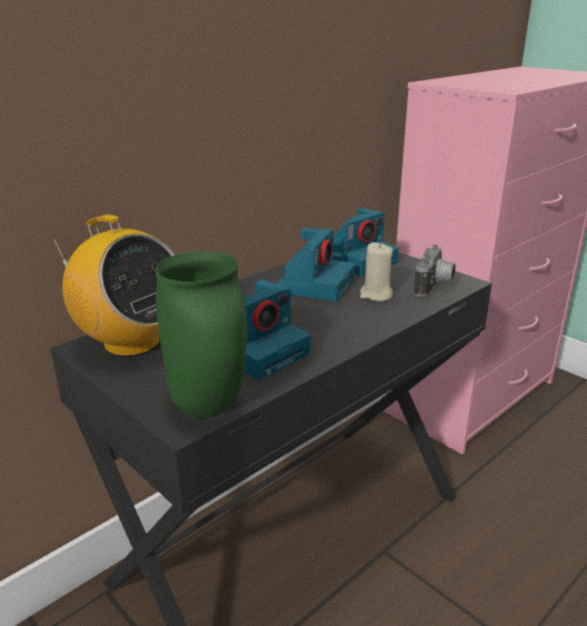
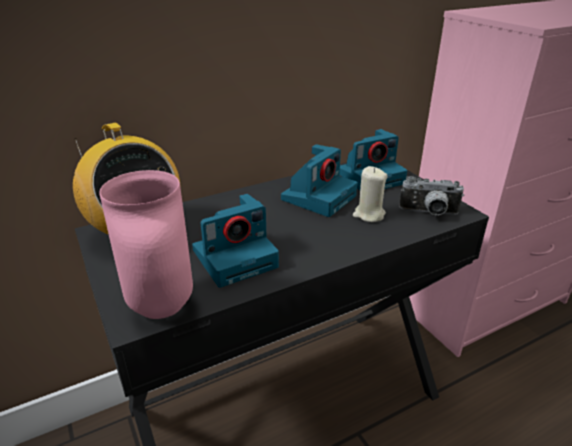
camera: 15 degrees right, 5 degrees up
green vase [155,251,247,418] -> pink vase [100,170,193,319]
camera [414,245,456,297] -> camera turned 60 degrees clockwise [399,176,464,215]

